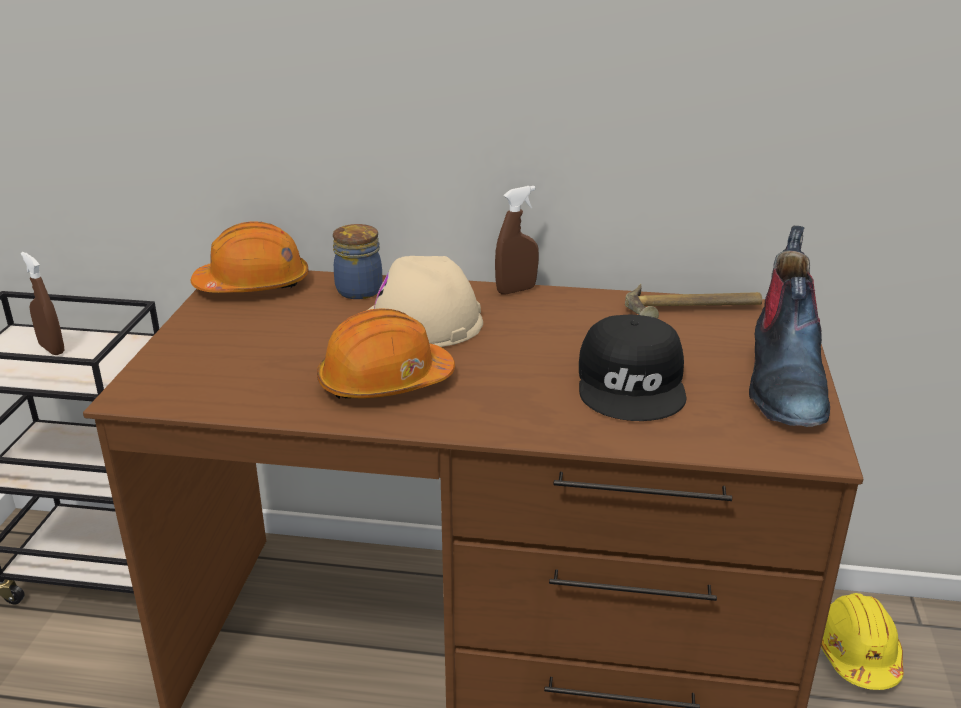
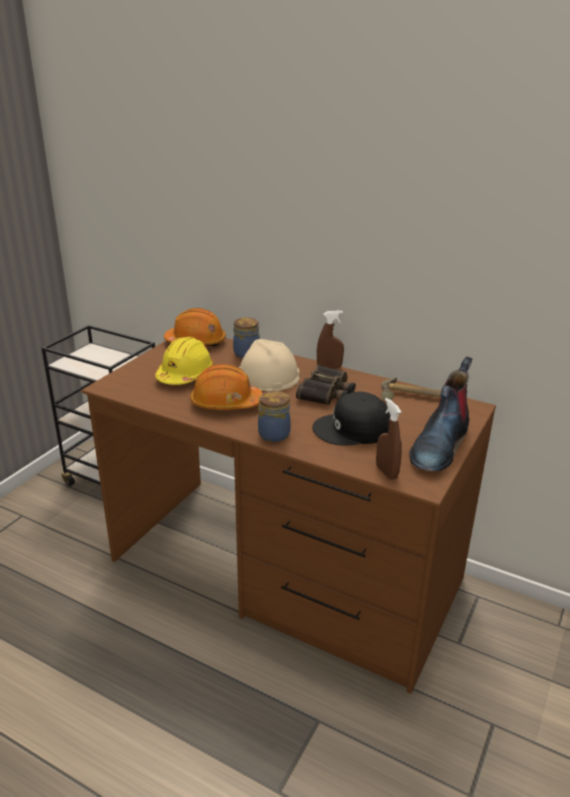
camera: 20 degrees right, 0 degrees up
brown spray bottle [21,252,65,355] -> brown spray bottle moved to [376,398,402,480]
black cap [579,315,686,421] -> black cap turned 60 degrees clockwise [312,392,390,446]
yellow hard hat [821,593,903,690] -> yellow hard hat moved to [155,337,214,385]
none -> jar [258,391,291,442]
none -> binoculars [296,365,356,405]

